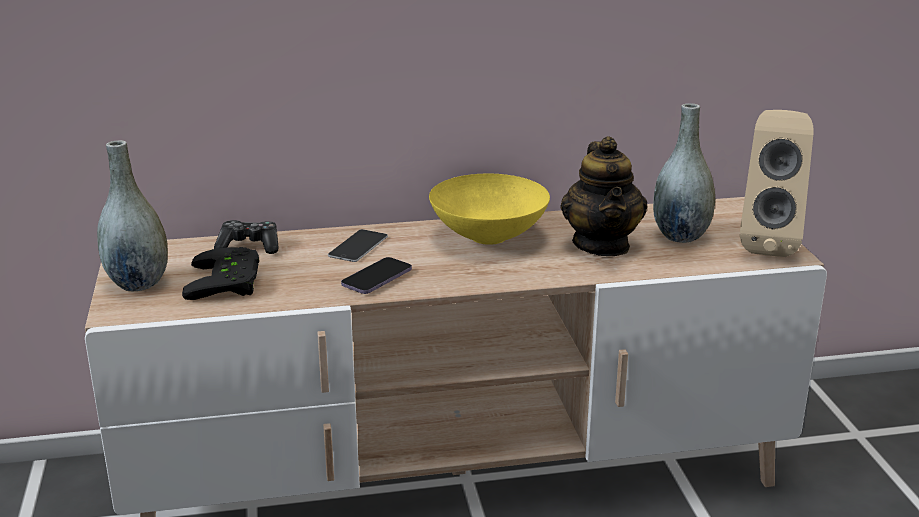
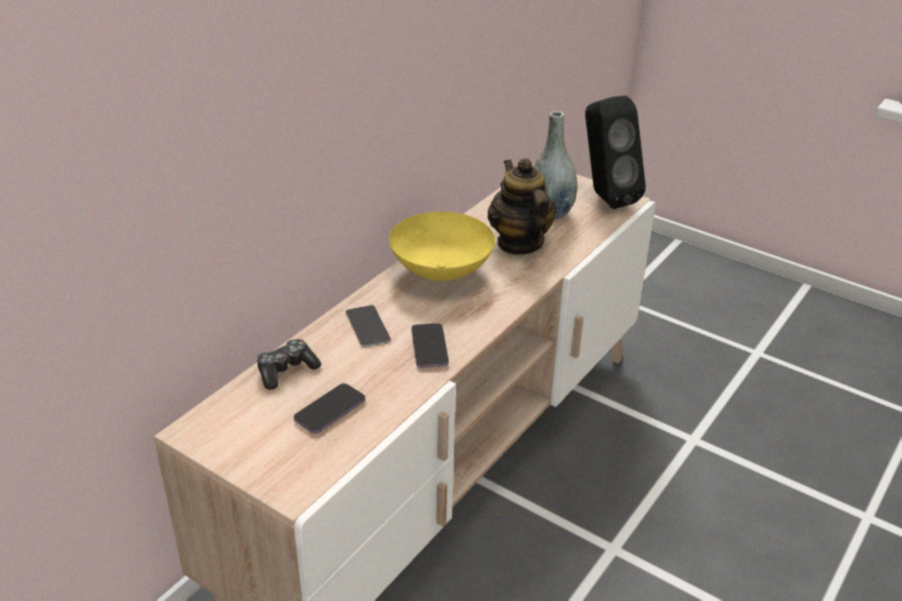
camera: 45 degrees left, 10 degrees up
grey vase [97,140,168,291] -> none
black game controller [182,247,259,300] -> phone [294,383,365,434]
teapot [560,136,647,256] -> teapot turned 150 degrees counterclockwise [487,158,556,255]
beige speaker [740,110,814,257] -> black speaker [585,96,646,209]

